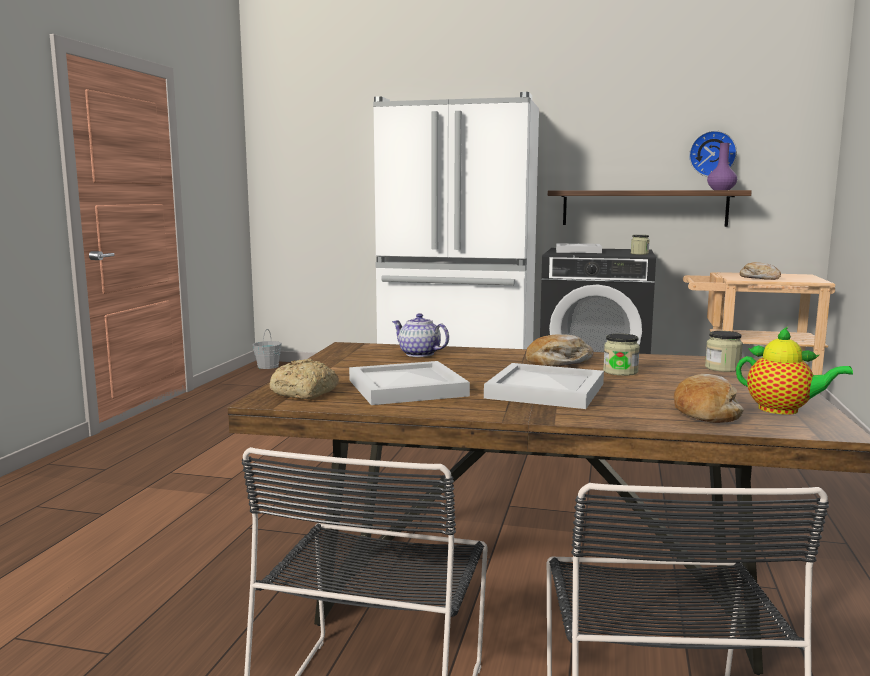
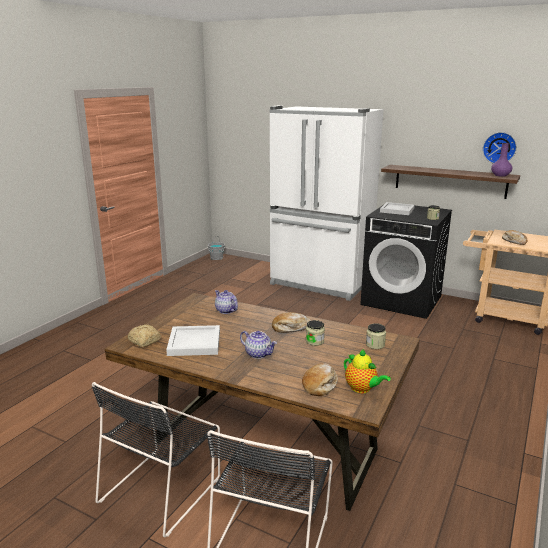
camera: 15 degrees right, 10 degrees up
white tray [484,363,604,409] -> teapot [240,331,277,359]

